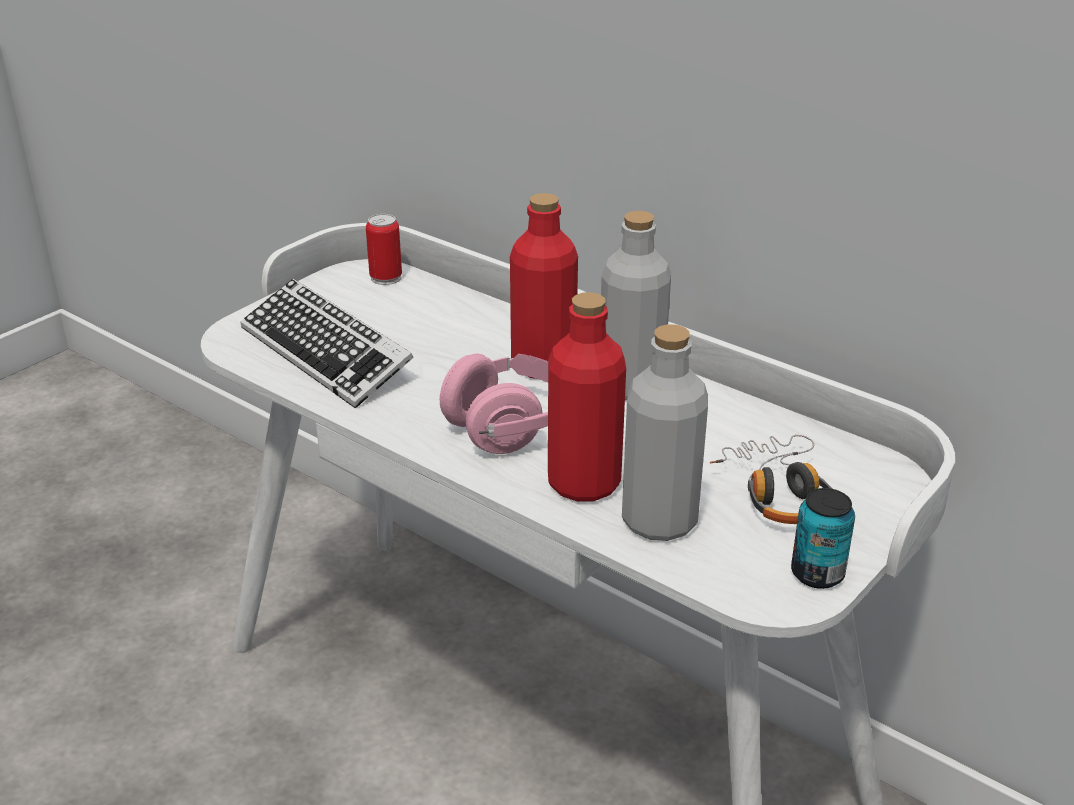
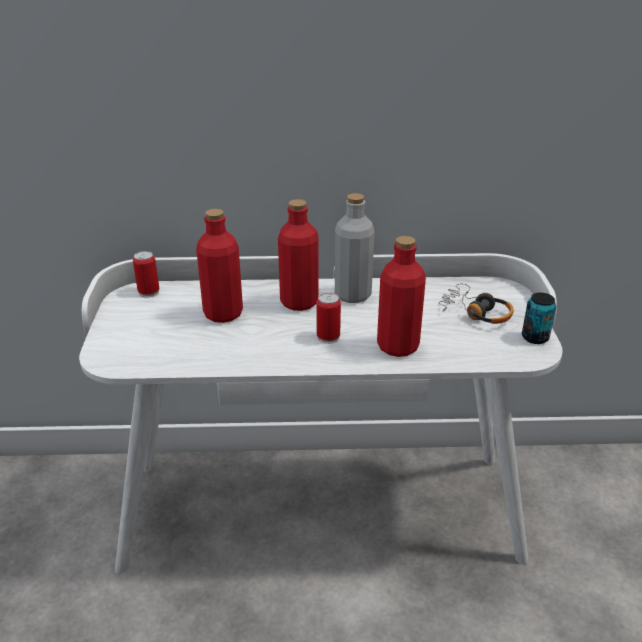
camera: 40 degrees left, 0 degrees up
keyboard [240,279,414,409] -> none
pink headphones [440,354,548,454] -> can [316,293,341,344]
grey bottle [622,324,708,541] -> none
none -> red bottle [196,209,243,323]

